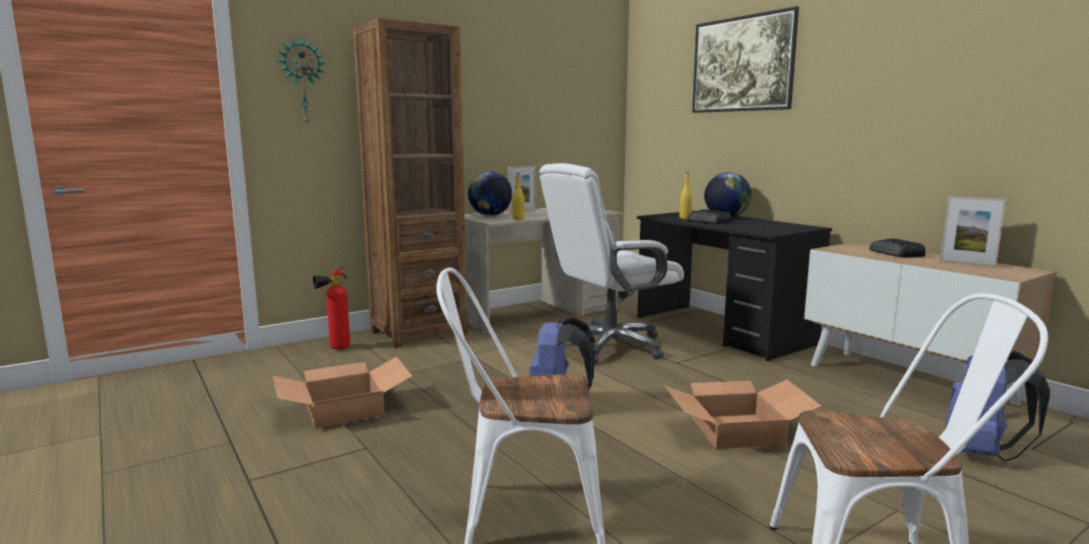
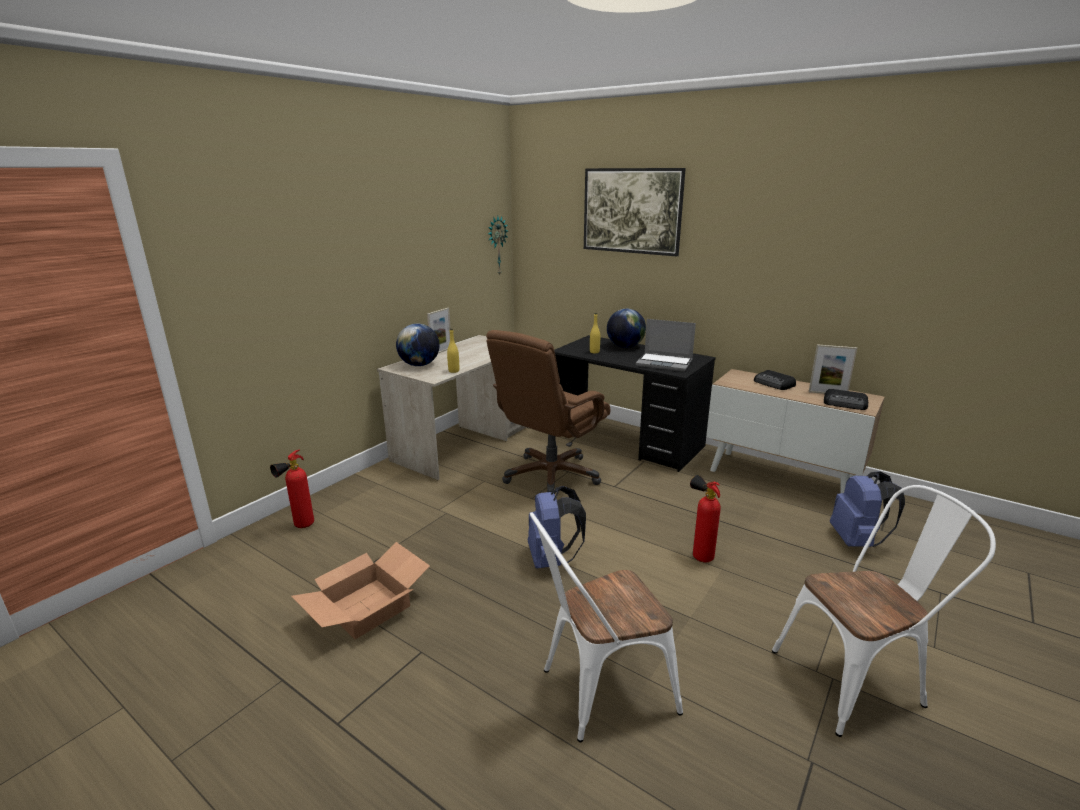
camera: 20 degrees left, 10 degrees up
wall clock [278,37,326,124] -> wall clock moved to [488,216,508,276]
brown bookcase [353,18,468,348] -> none
white office chair [540,163,684,364] -> brown office chair [486,330,610,492]
cardboard box [664,379,821,449] -> fire extinguisher [690,475,721,562]
radio [688,209,732,224] -> radio moved to [824,389,868,410]
none -> laptop [636,319,696,372]

